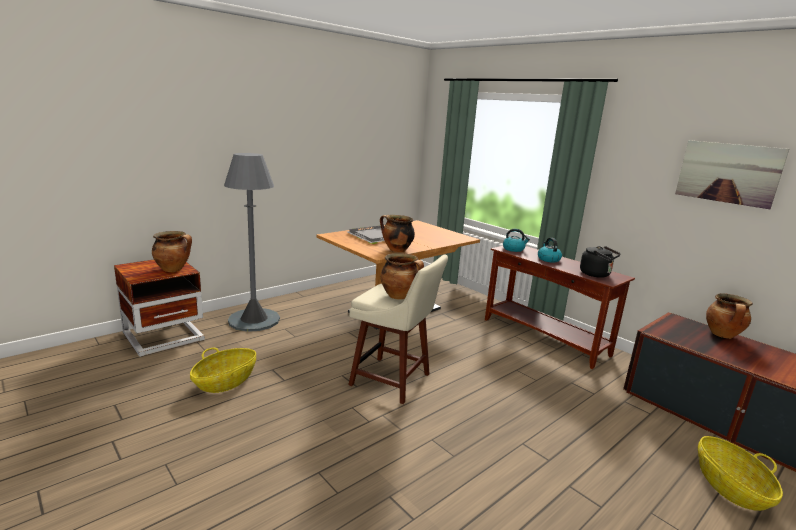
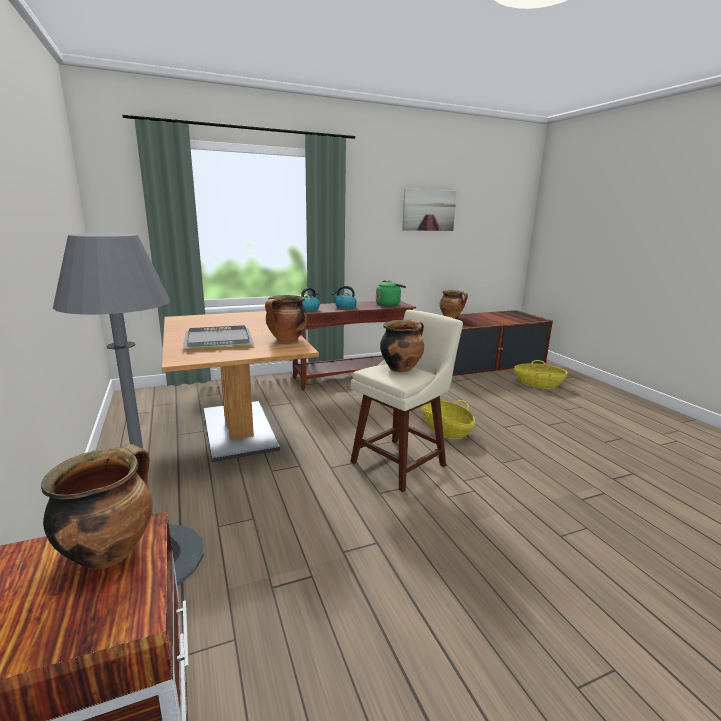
camera: 70 degrees left, 0 degrees up
basket [190,348,256,393] -> basket moved to [421,400,475,439]
black kettle [580,246,620,278] -> green kettle [376,280,406,306]

